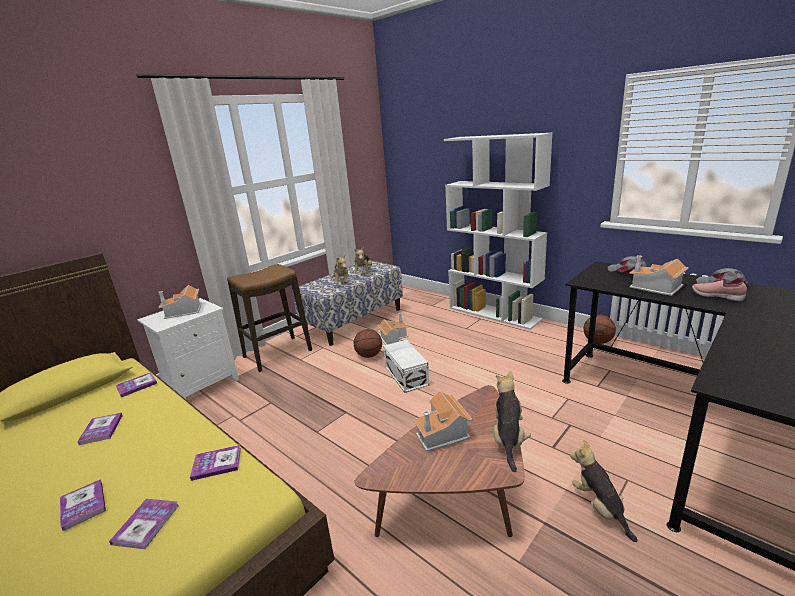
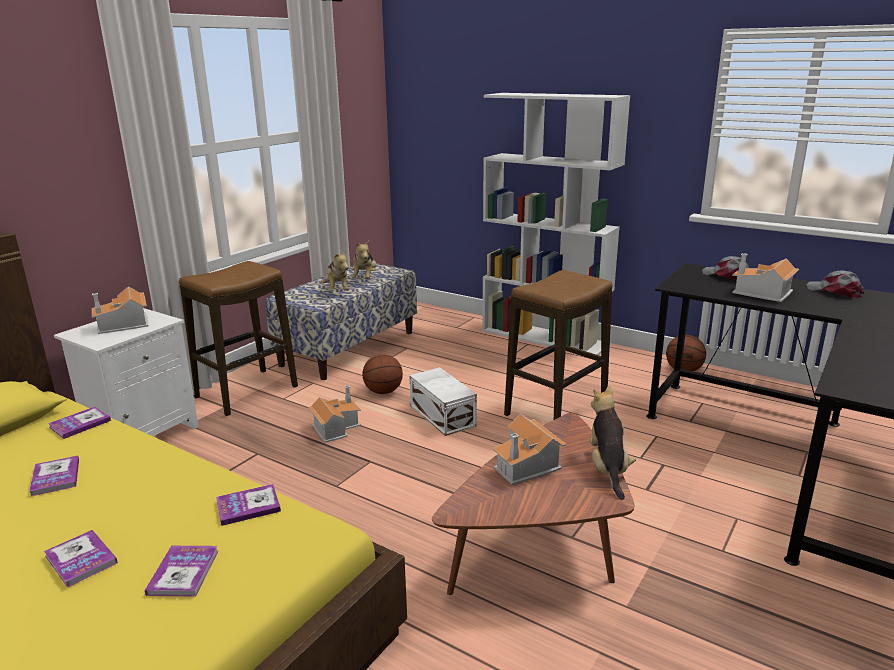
camera: 10 degrees left, 0 degrees up
toy house [377,313,408,345] -> toy house moved to [308,385,361,442]
plush toy [570,440,637,542] -> none
pink shoe [692,280,747,301] -> none
none -> stool [504,270,612,420]

